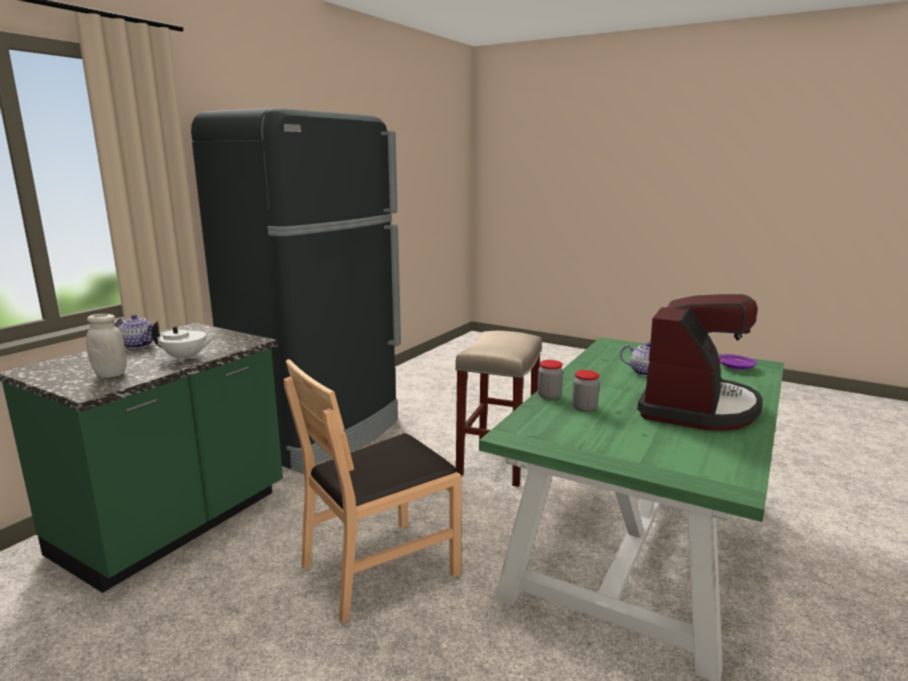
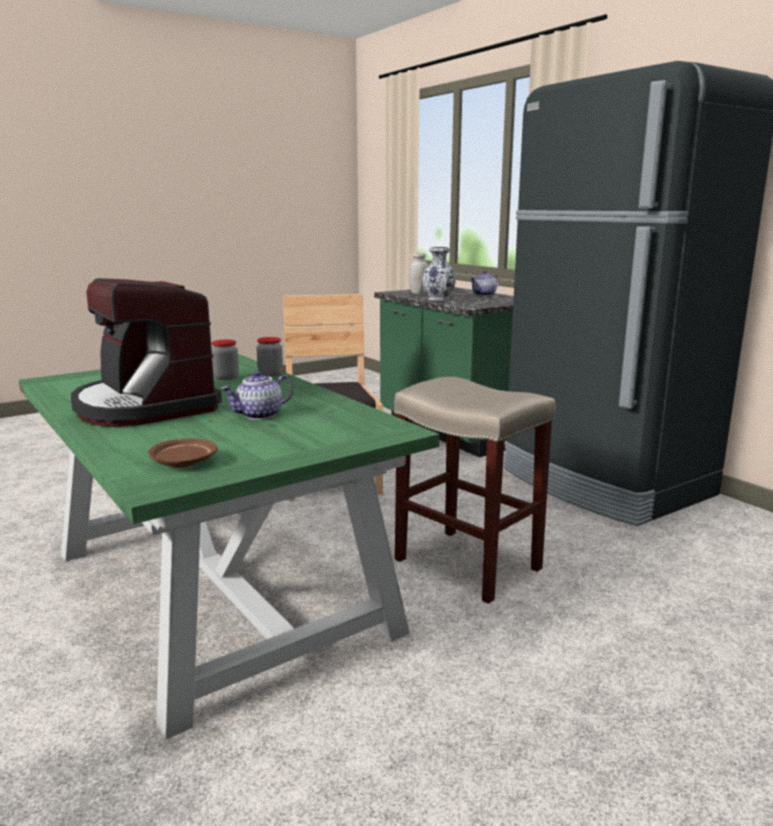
camera: 115 degrees right, 0 degrees up
white teapot [151,321,217,362] -> vase [422,247,456,301]
purple plate [718,354,757,370] -> brown plate [148,438,218,468]

